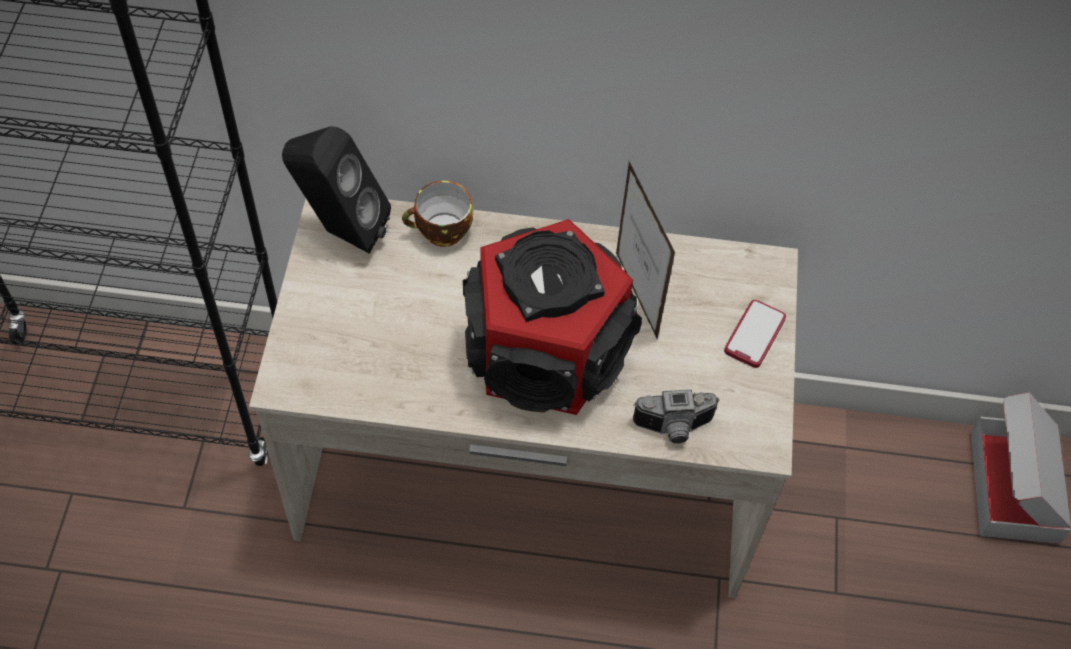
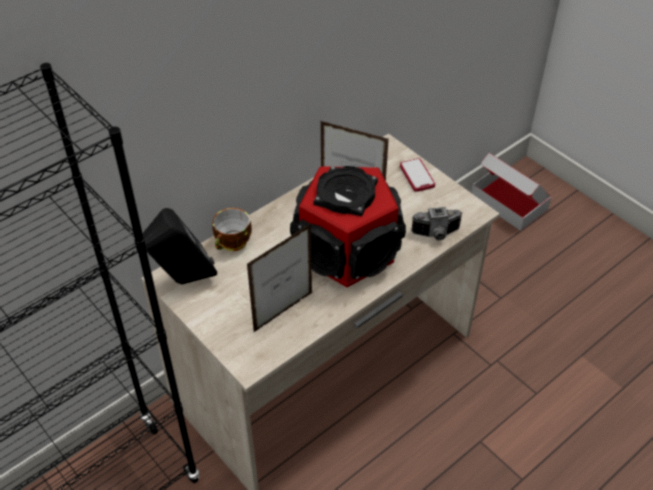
camera: 45 degrees left, 10 degrees down
camera [633,389,720,444] -> camera turned 45 degrees clockwise [411,207,463,240]
none -> picture frame [247,223,312,332]

